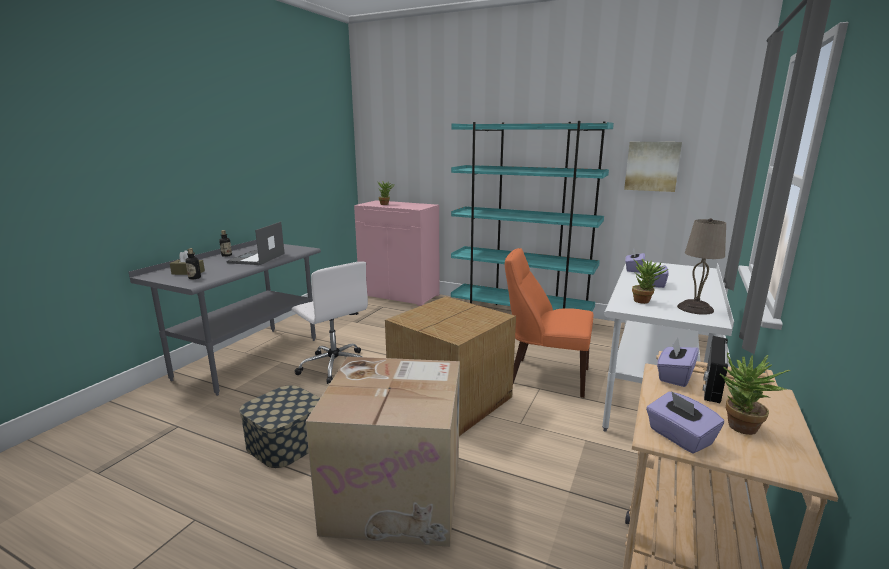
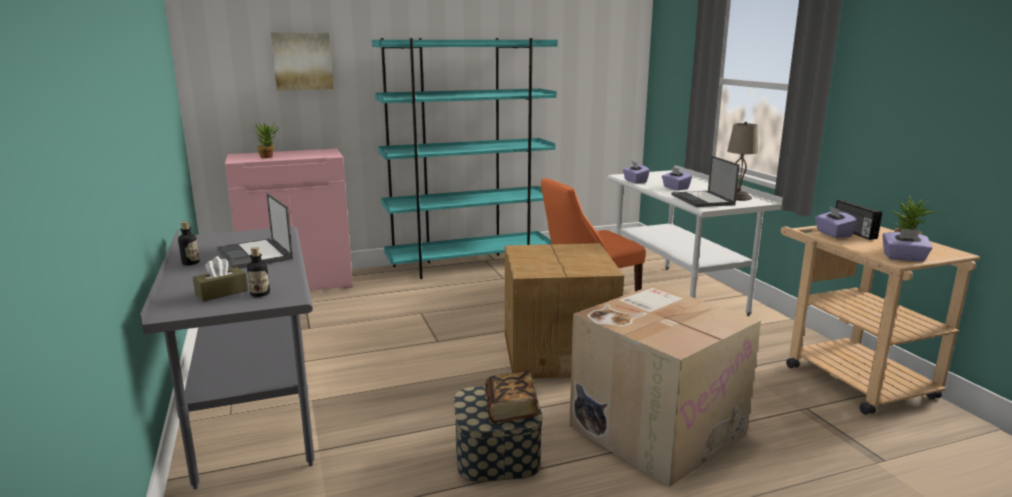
camera: 45 degrees left, 0 degrees up
white office chair [292,261,368,384] -> none
picture [624,142,682,192] -> picture moved to [271,32,334,91]
potted plant [632,259,668,304] -> laptop [671,155,740,207]
none -> book [485,371,539,424]

